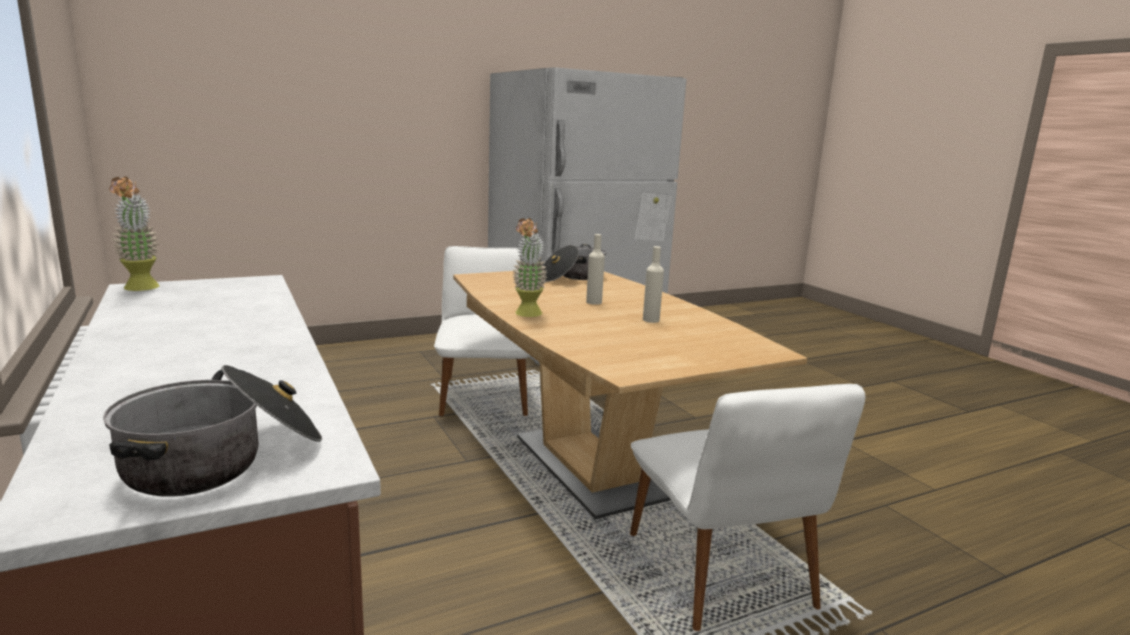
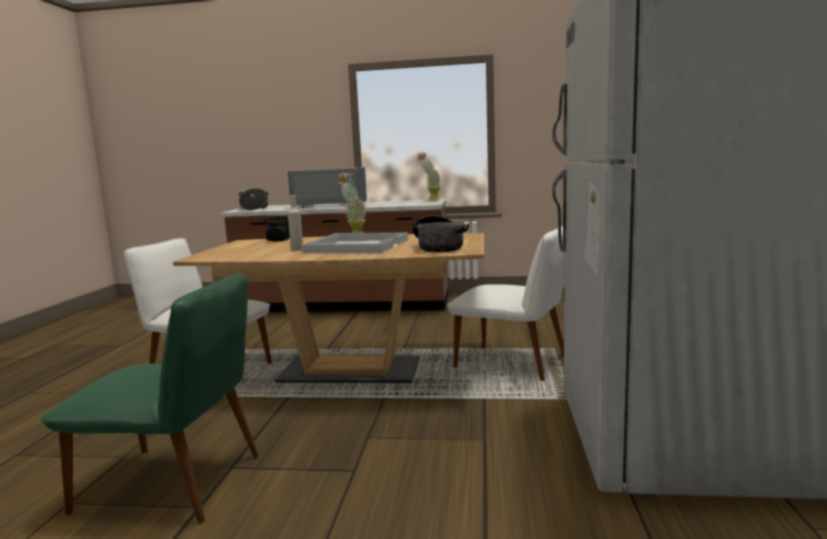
camera: 125 degrees right, 5 degrees down
beige bottle [586,234,605,305] -> white tray [301,233,408,253]
none -> green chair [40,273,259,524]
none -> black jar [263,216,290,241]
none -> grey microwave [288,167,367,208]

